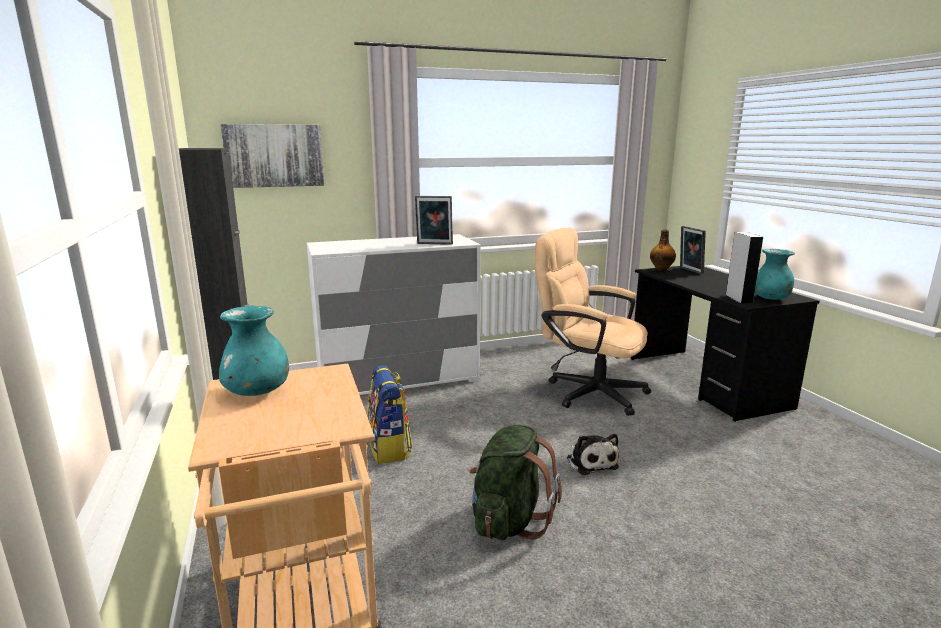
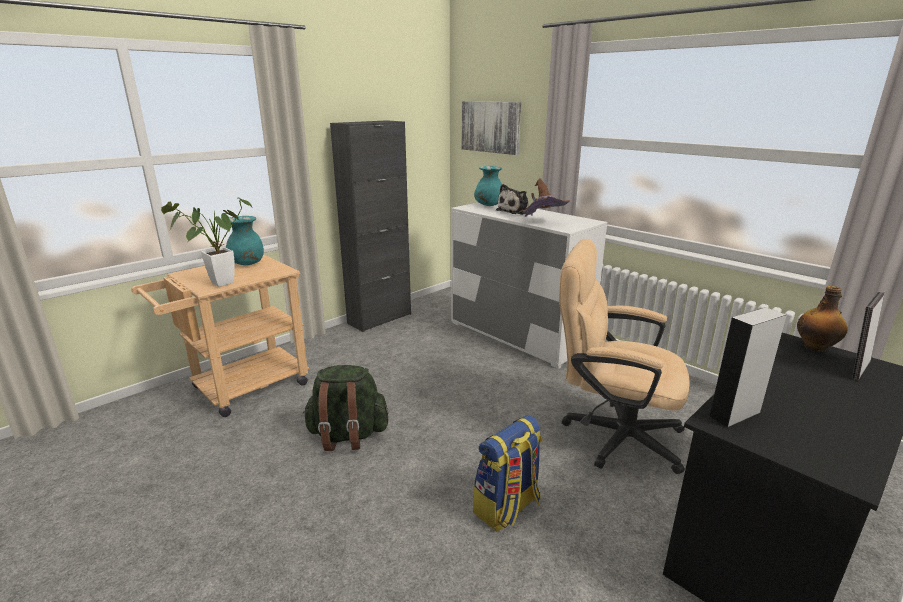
camera: 65 degrees right, 5 degrees up
backpack [367,366,413,464] -> backpack moved to [473,415,542,531]
picture frame [415,196,453,245] -> brown hat [519,178,570,217]
beige office chair [534,227,651,416] -> beige office chair turned 75 degrees counterclockwise [559,239,690,474]
plush toy [567,434,619,475] -> plush toy moved to [496,184,528,215]
turquoise vase [755,249,795,300] -> turquoise vase moved to [474,166,502,206]
none -> potted plant [161,197,252,287]

